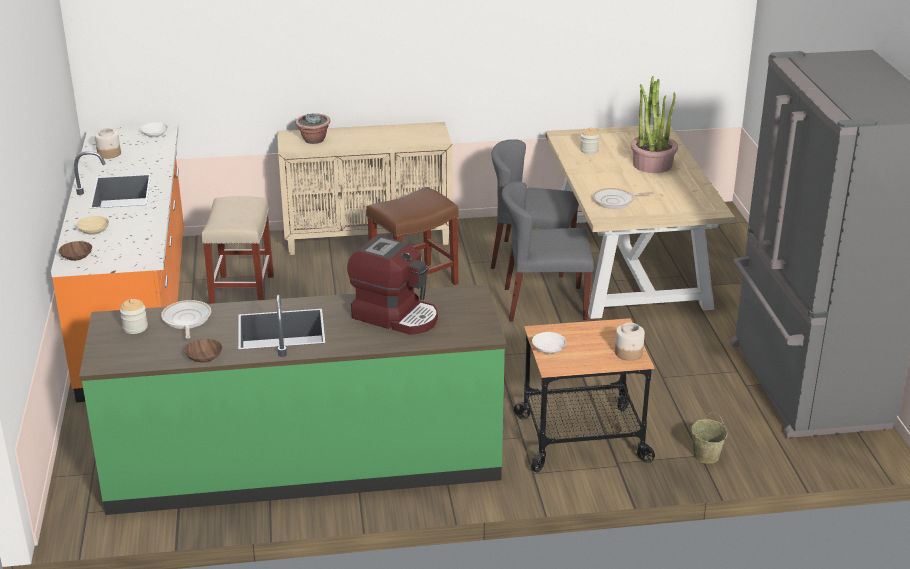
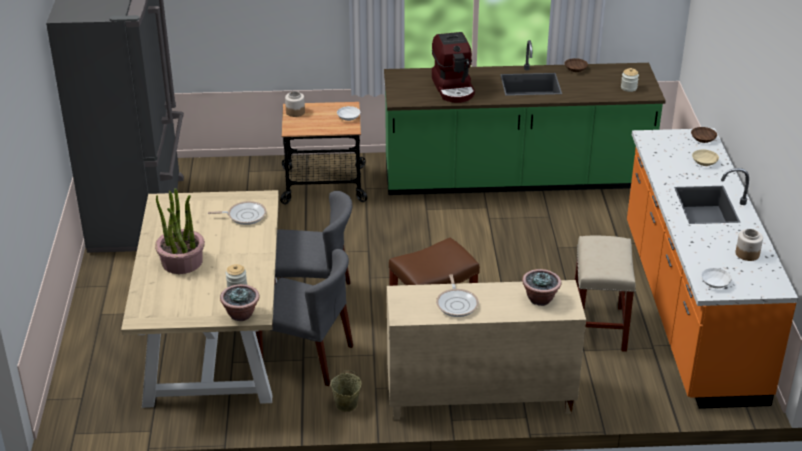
camera: 175 degrees left, 5 degrees up
frying pan [161,300,211,339] -> frying pan moved to [436,274,479,317]
coffee machine [347,236,438,335] -> coffee machine turned 135 degrees counterclockwise [432,32,475,103]
beige bucket [691,412,728,464] -> beige bucket moved to [331,370,362,412]
none -> potted plant [220,284,260,321]

